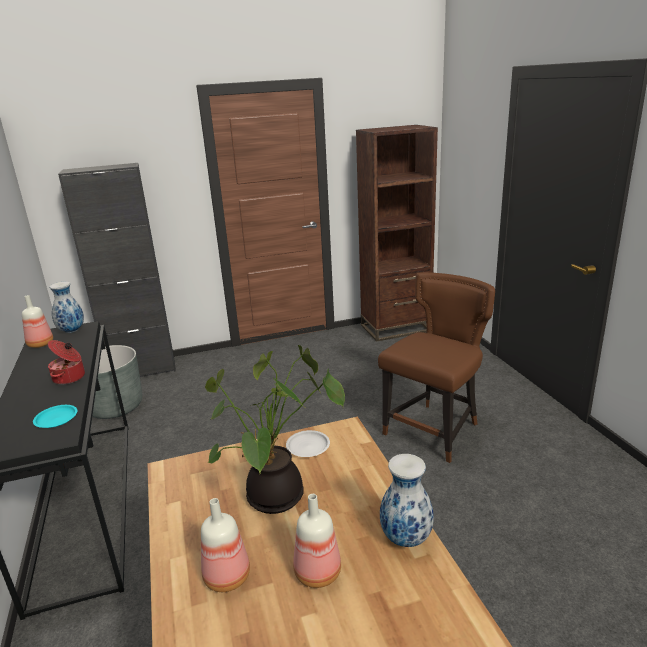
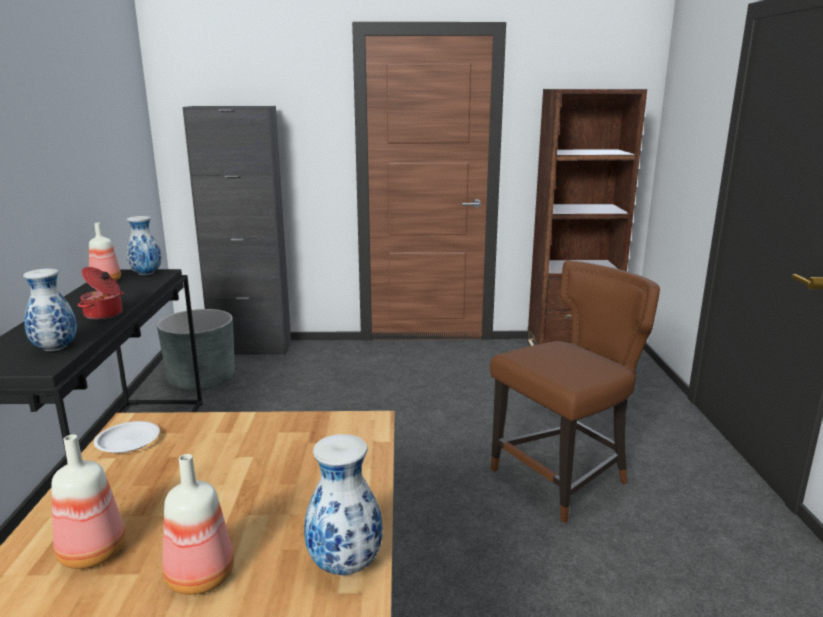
camera: 15 degrees right, 5 degrees down
turquoise plate [33,405,77,428] -> vase [23,268,77,351]
potted plant [205,345,345,514] -> none
white plate [286,430,330,457] -> white plate moved to [94,421,160,453]

